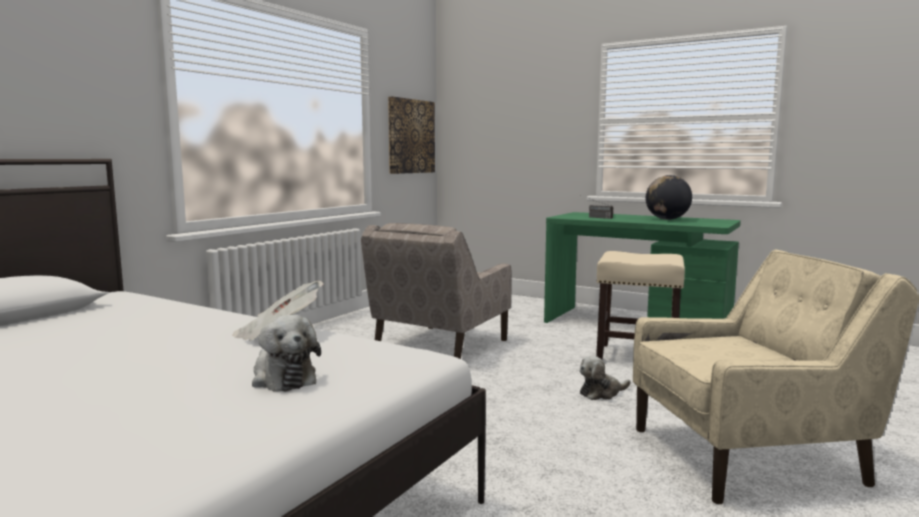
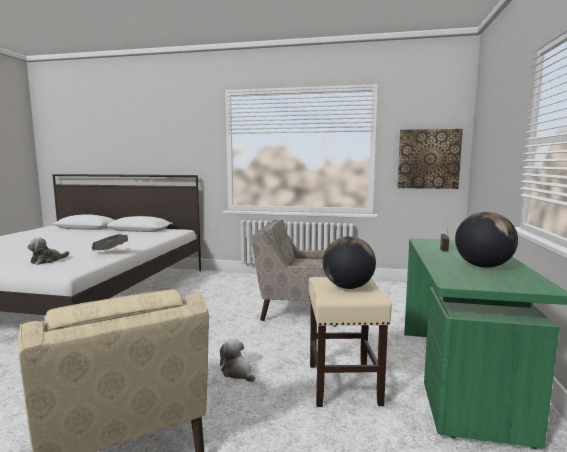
camera: 70 degrees right, 0 degrees up
none -> globe [323,236,376,289]

